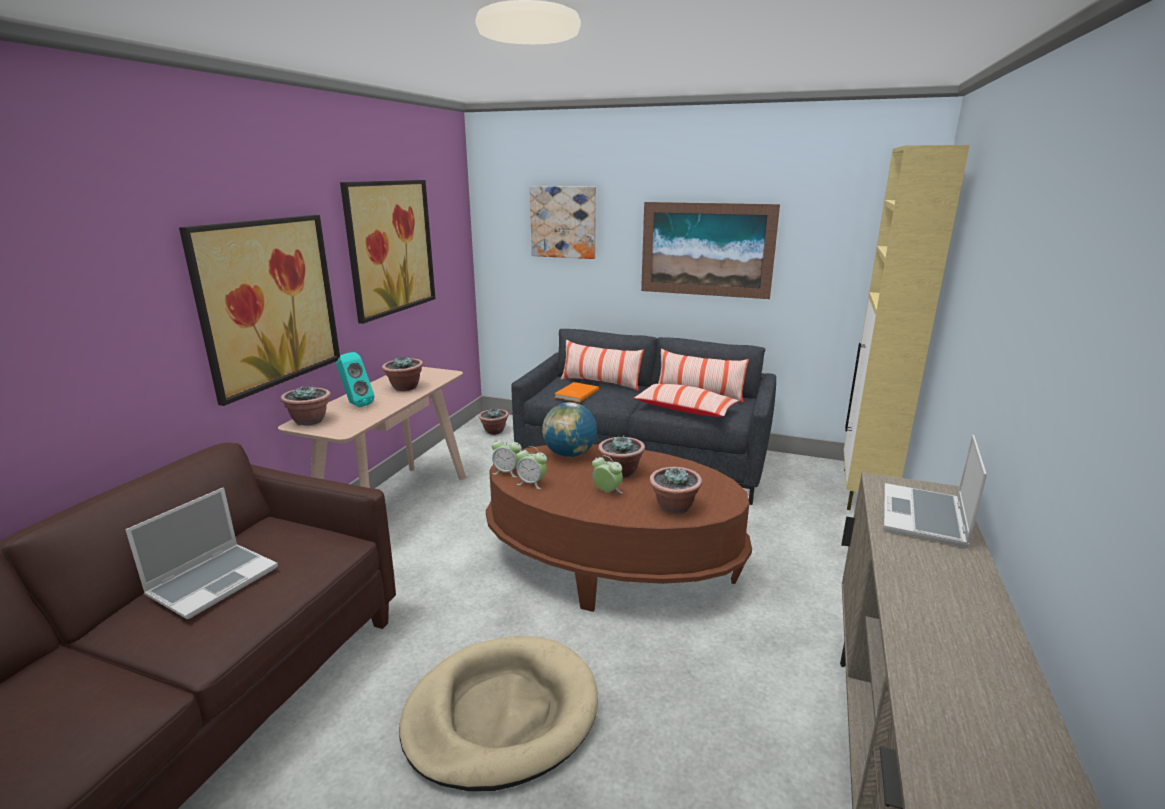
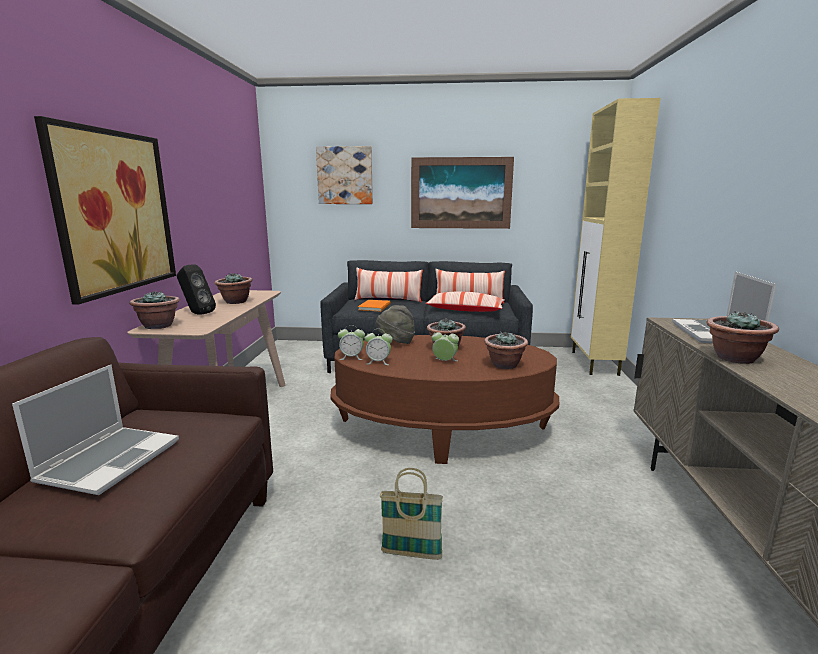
camera: 15 degrees left, 5 degrees down
turquoise speaker [336,352,375,408] -> black speaker [177,264,216,315]
picture [340,180,435,324] -> none
beige dog bed [399,636,598,791] -> basket [380,468,443,560]
potted plant [478,407,509,435] -> potted plant moved to [707,310,779,364]
globe [542,402,597,457] -> grey hat [375,305,415,344]

